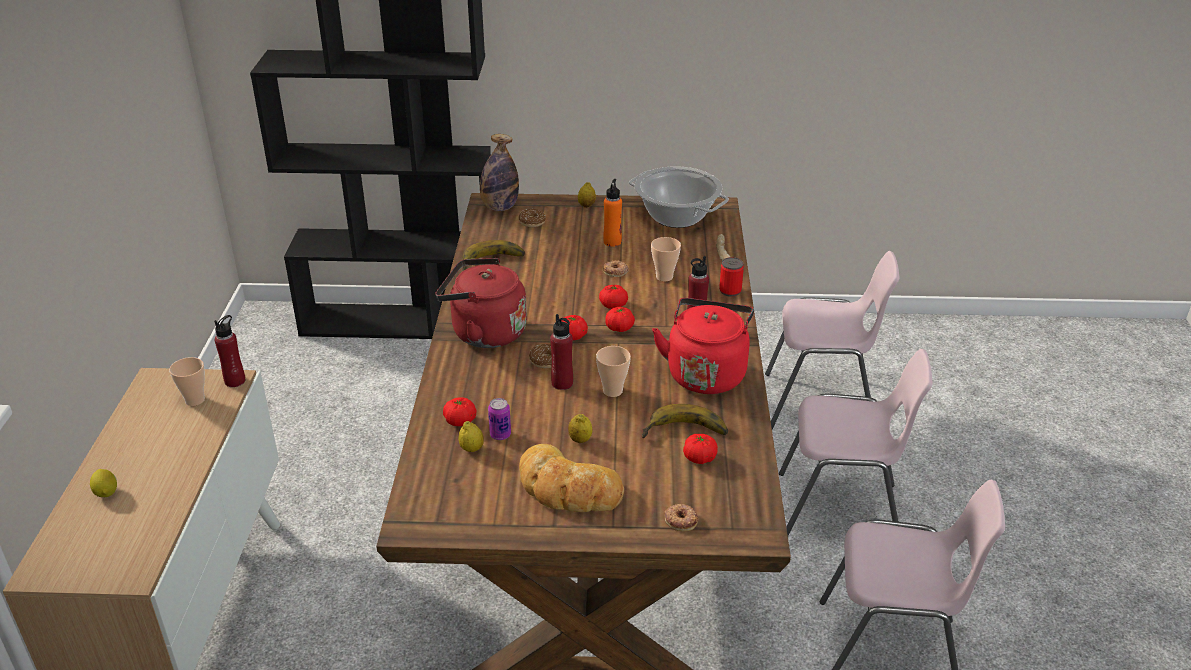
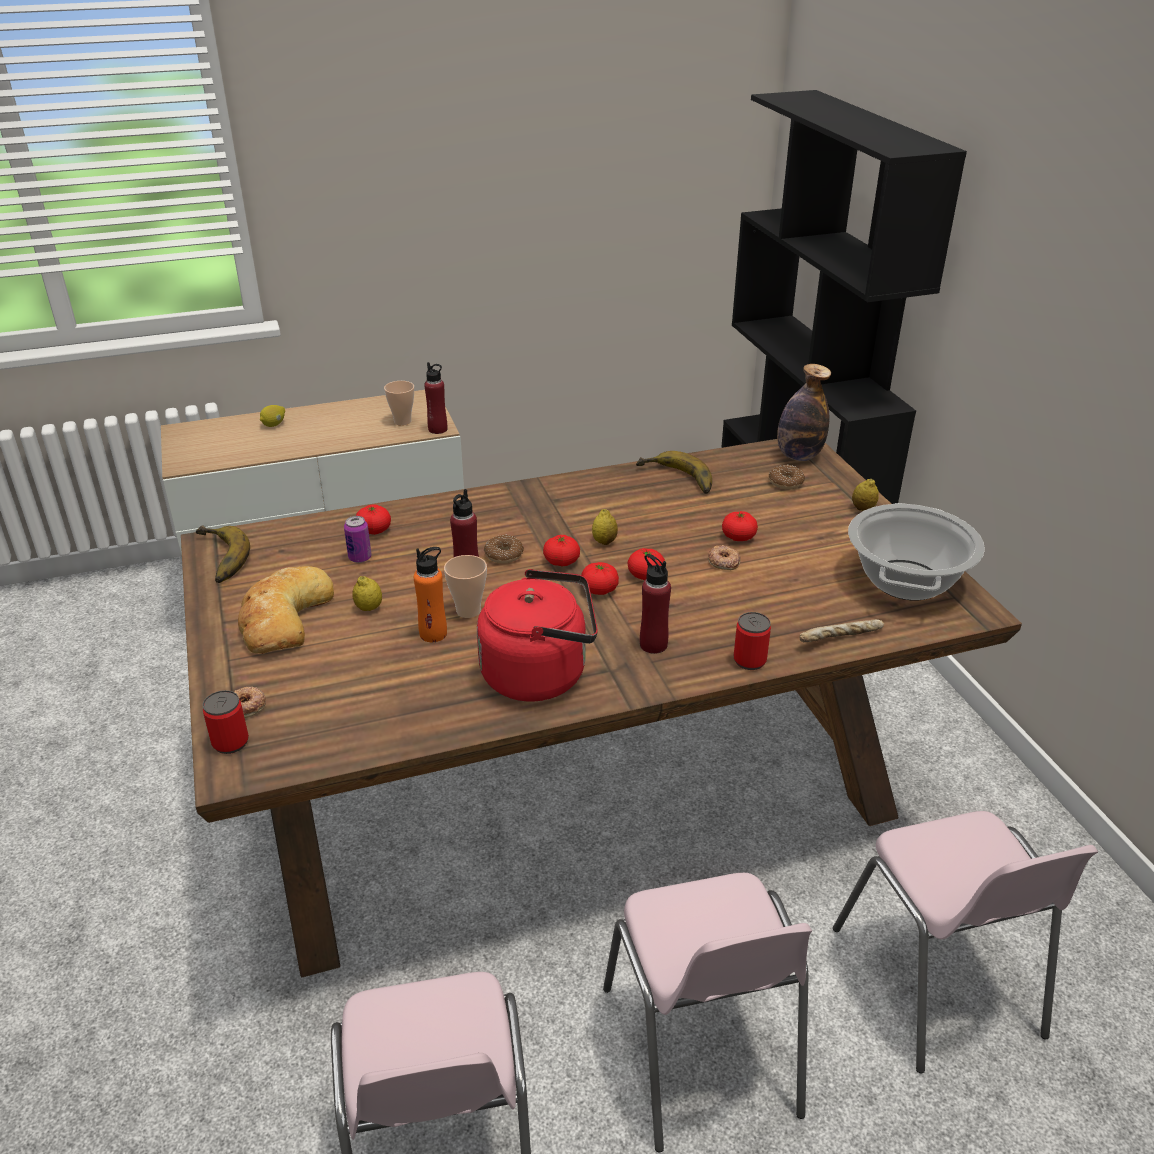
camera: 70 degrees right, 0 degrees up
red kettle [435,258,527,348] -> none
lemon [459,421,484,452] -> lemon moved to [592,509,618,545]
orange bottle [603,179,622,247] -> orange bottle moved to [414,547,447,642]
banana [642,404,728,438] -> banana moved to [196,526,250,583]
cup [651,237,681,282] -> none
tomato [683,434,718,464] -> tomato moved to [722,511,758,541]
none -> can [203,690,249,754]

